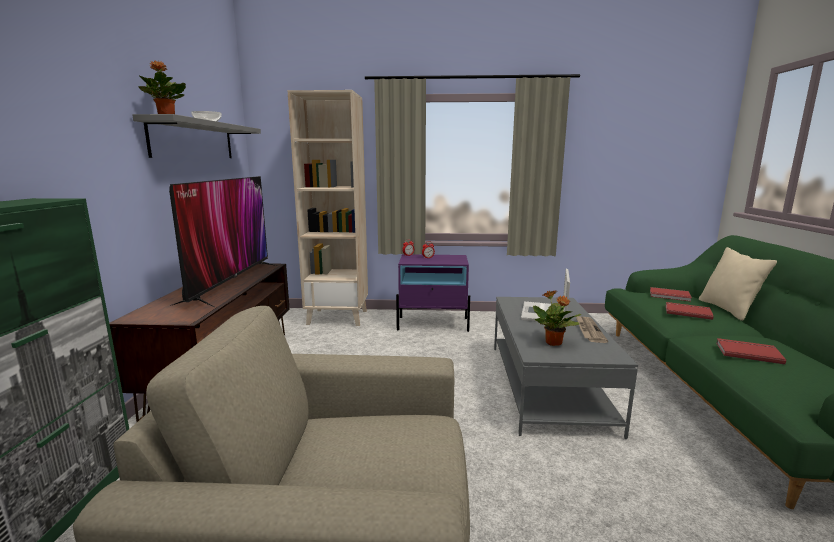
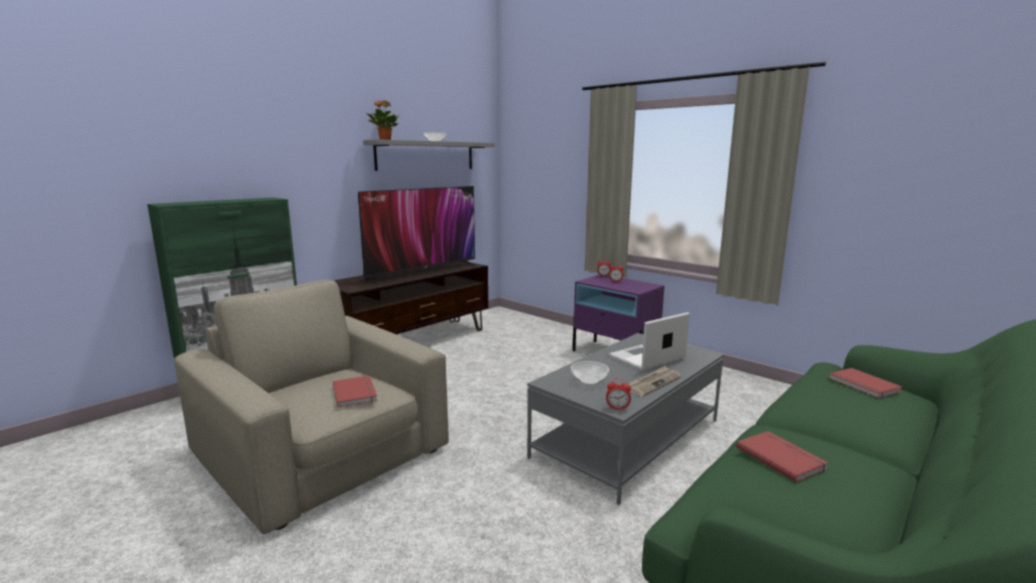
camera: 40 degrees right, 0 degrees up
beige bookcase [287,90,368,326] -> none
potted plant [533,291,582,346] -> bowl [571,361,609,385]
red book [666,302,714,320] -> red book moved to [333,375,377,407]
beige pillow [699,247,777,321] -> none
none -> alarm clock [606,378,631,410]

